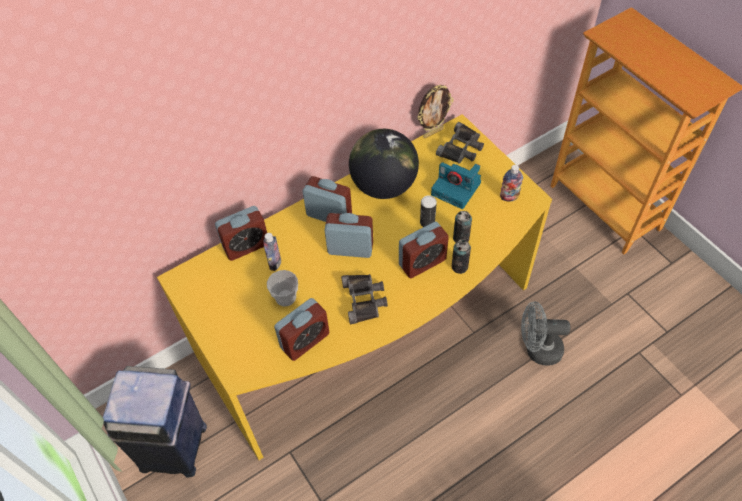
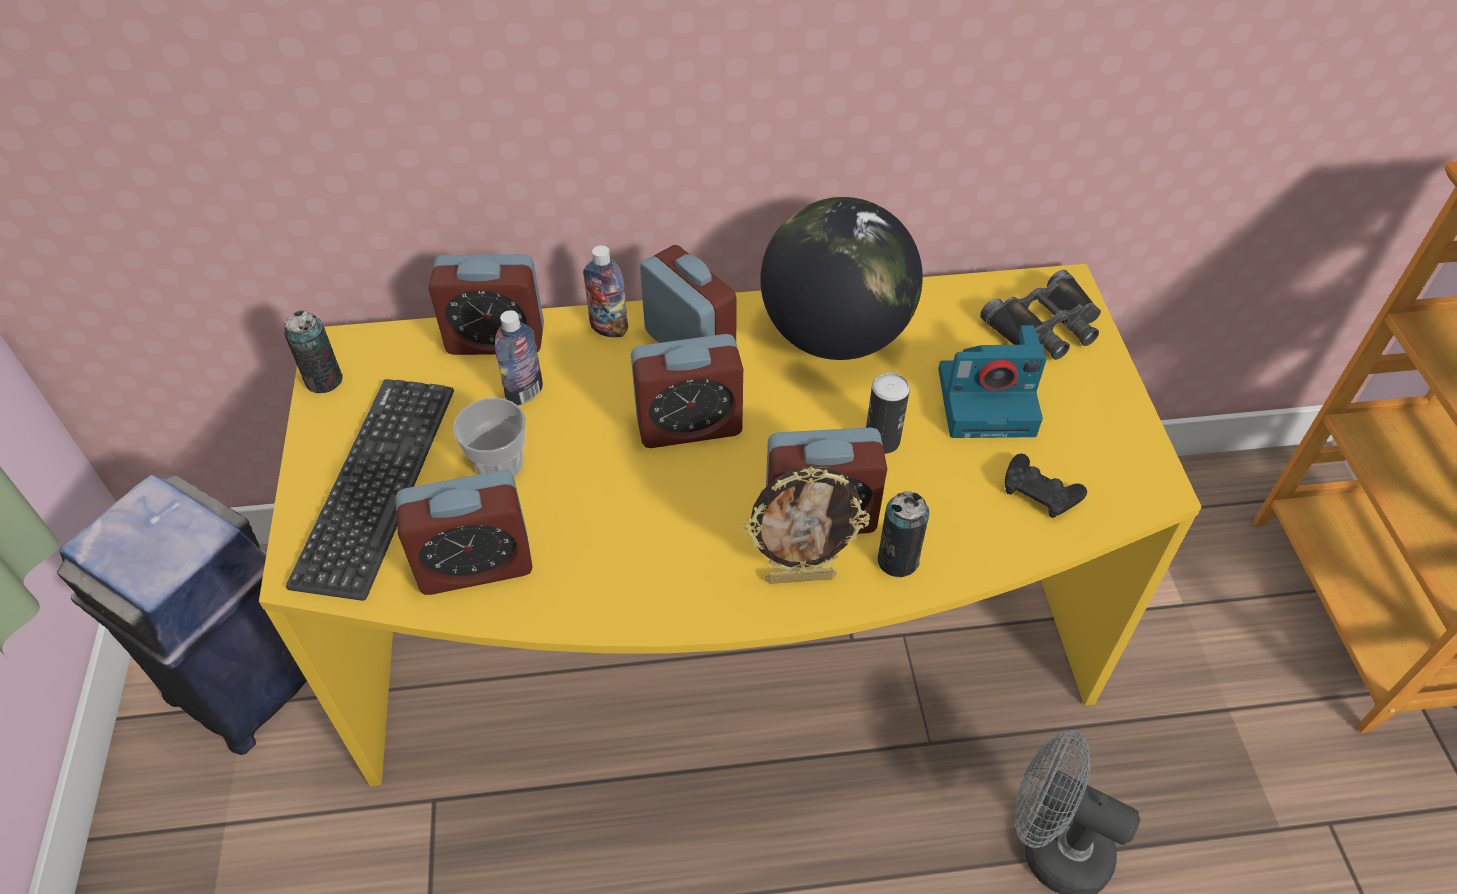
camera: 25 degrees right, 5 degrees down
alarm clock [325,213,373,258] -> alarm clock turned 135 degrees clockwise [631,334,743,448]
black binoculars [341,274,388,324] -> none
picture frame [417,85,453,138] -> picture frame moved to [743,466,870,584]
camera [431,162,481,209] -> camera turned 60 degrees counterclockwise [938,325,1046,438]
can [453,211,472,243] -> can moved to [284,310,343,393]
bottle [500,165,523,201] -> bottle moved to [583,245,628,337]
none -> keyboard [286,379,454,601]
none -> black game controller [1005,454,1087,518]

